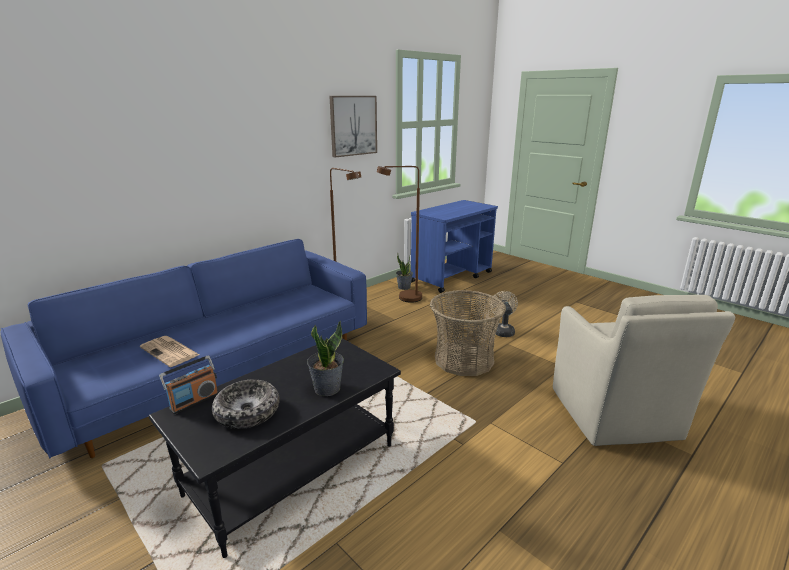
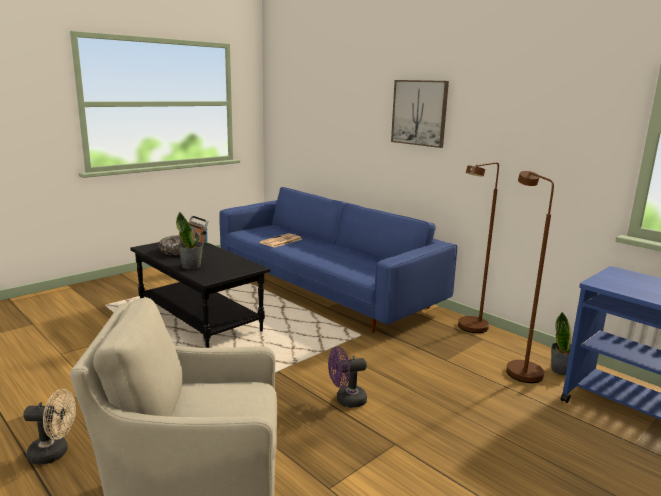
camera: 90 degrees right, 5 degrees down
picture [330,96,377,157] -> picture moved to [391,80,449,148]
basket [430,290,506,376] -> purple fan [328,346,367,408]
beige fan [491,291,518,337] -> beige fan moved to [23,389,76,465]

